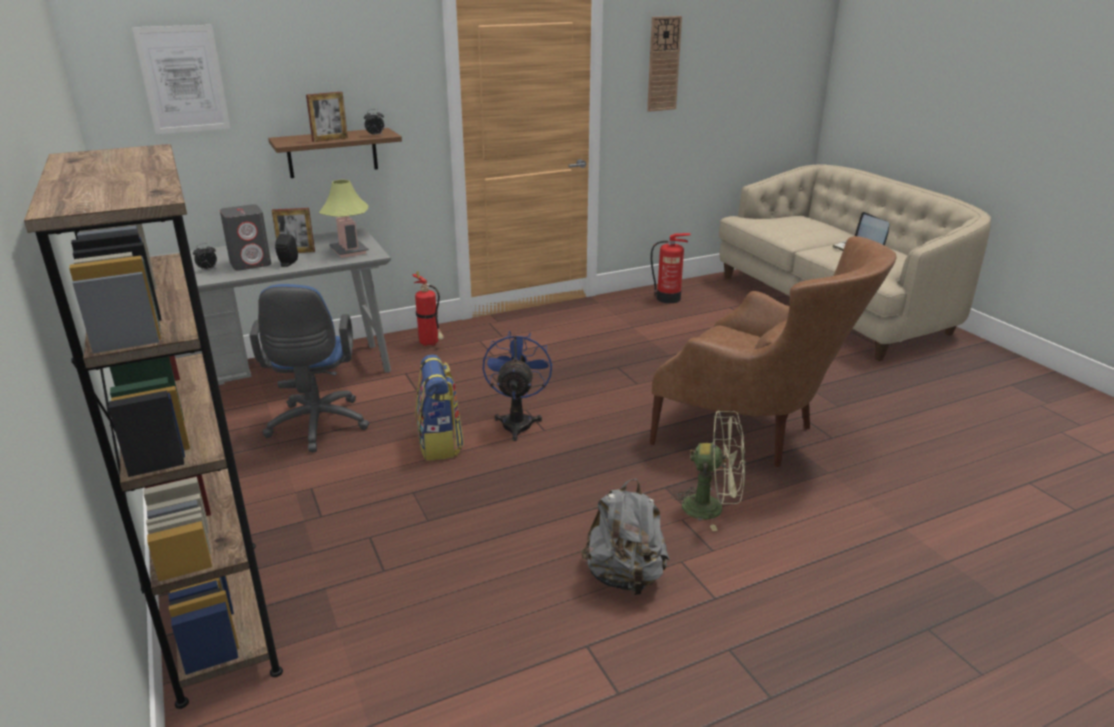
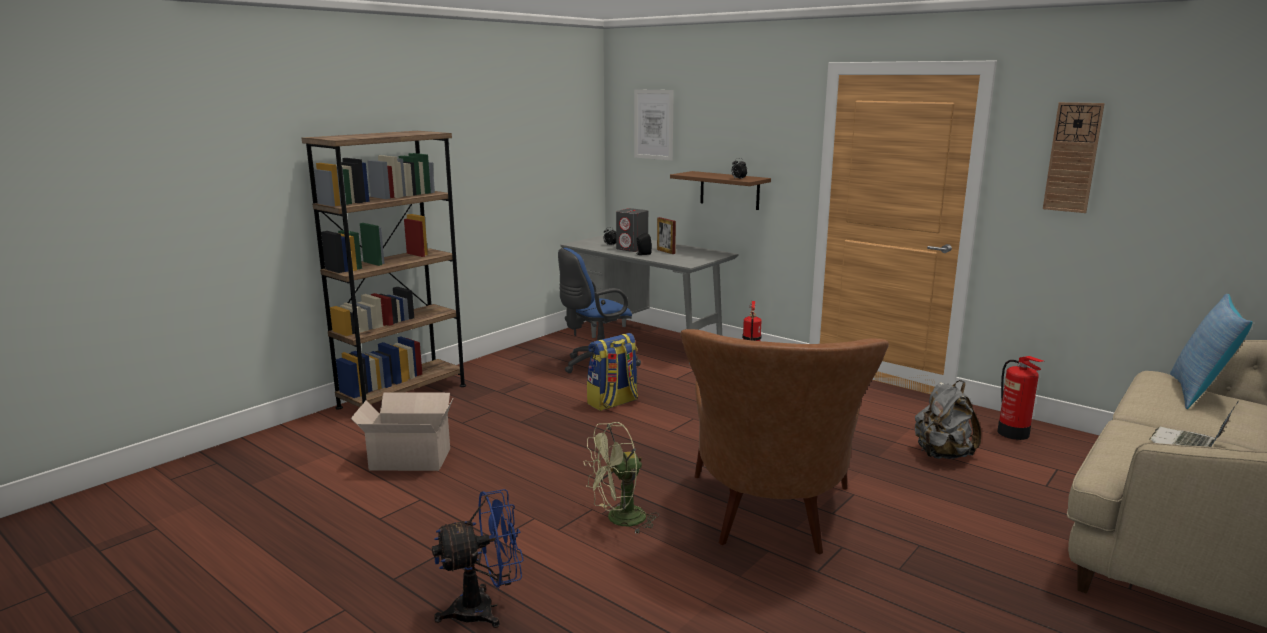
camera: 65 degrees right, 10 degrees down
picture frame [306,92,348,142] -> none
table lamp [319,179,369,258] -> none
blue fan [483,331,552,441] -> blue fan moved to [432,489,524,628]
grey backpack [581,479,669,596] -> grey backpack moved to [915,380,981,459]
green fan [671,411,745,531] -> green fan turned 75 degrees clockwise [584,422,659,534]
none -> cardboard box [351,392,453,471]
none -> pillow [1170,294,1253,409]

